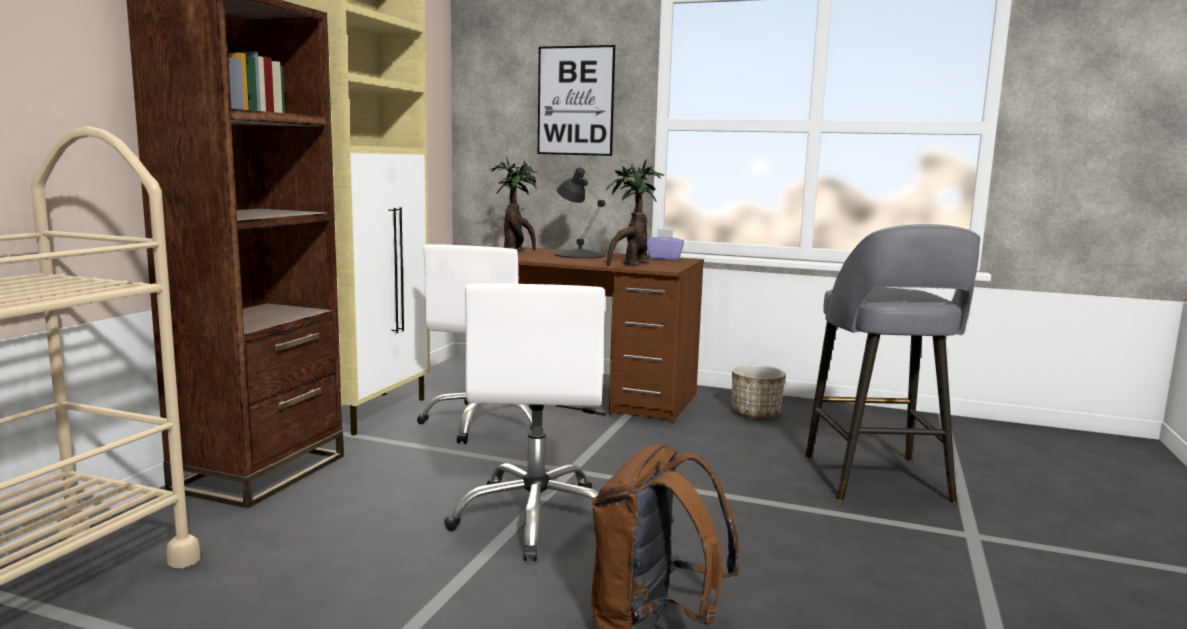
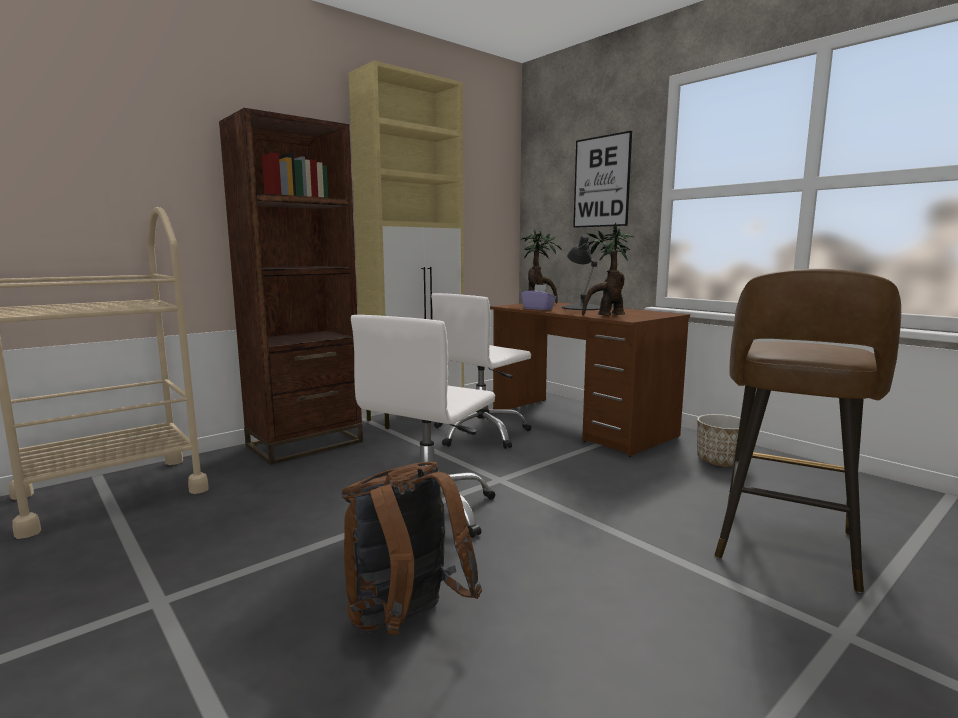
camera: 30 degrees right, 0 degrees up
purple tissue box [647,229,684,260] -> purple tissue box moved to [521,284,556,310]
grey stool [805,224,980,503] -> brown stool [715,269,901,593]

